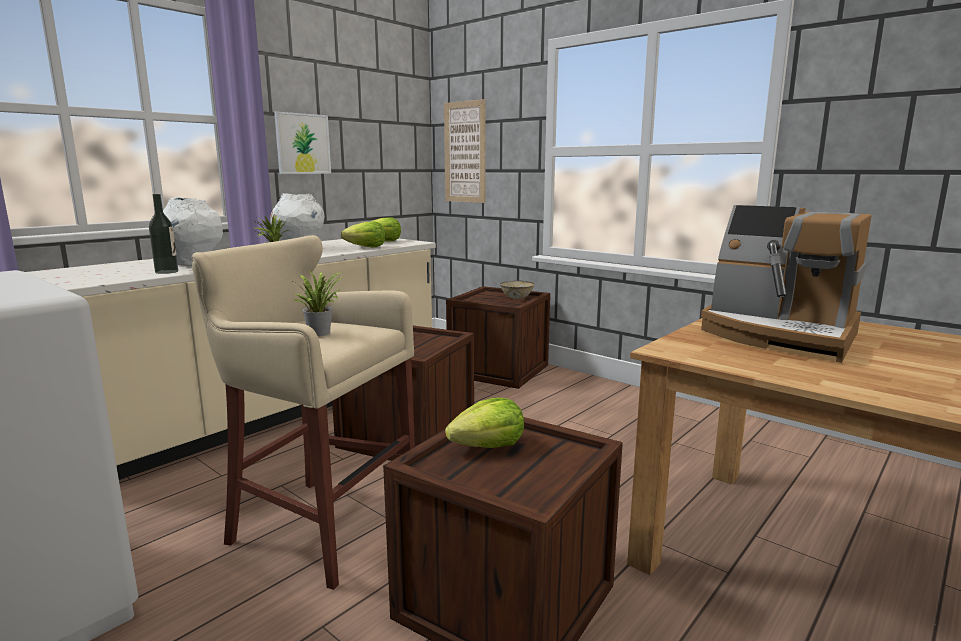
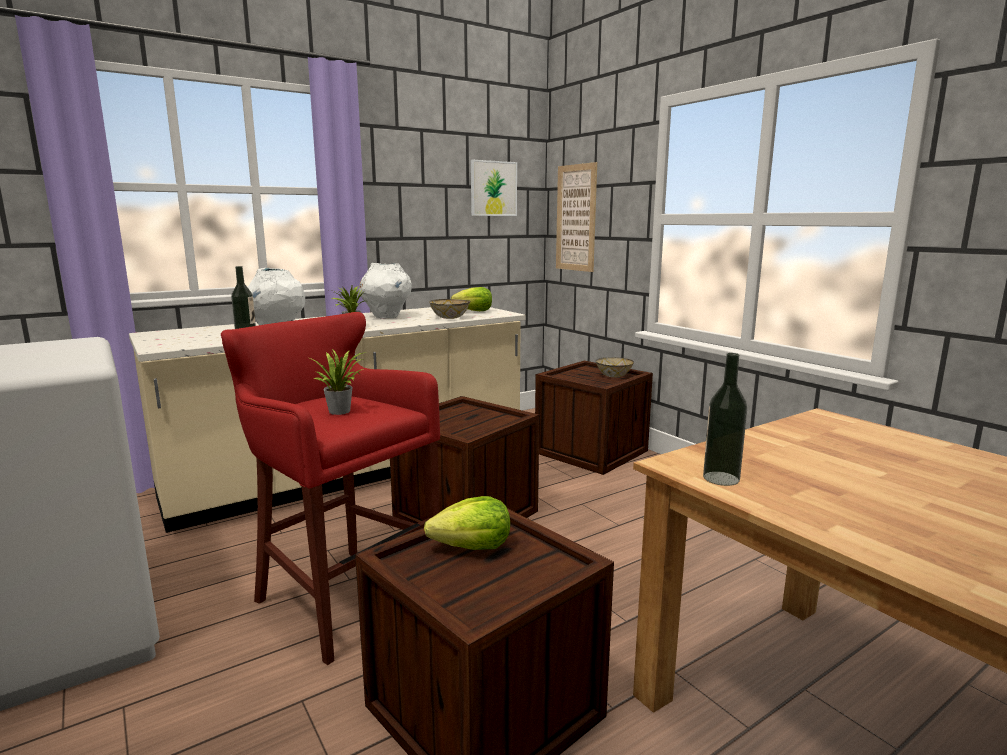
camera: 15 degrees right, 0 degrees up
beige stool [192,235,415,590] -> red stool [221,312,440,665]
picture [274,111,331,174] -> picture moved to [471,160,517,216]
lettuce [341,221,386,247] -> bowl [429,299,470,319]
coffee machine [701,205,871,363] -> none
none -> bottle [703,353,747,486]

